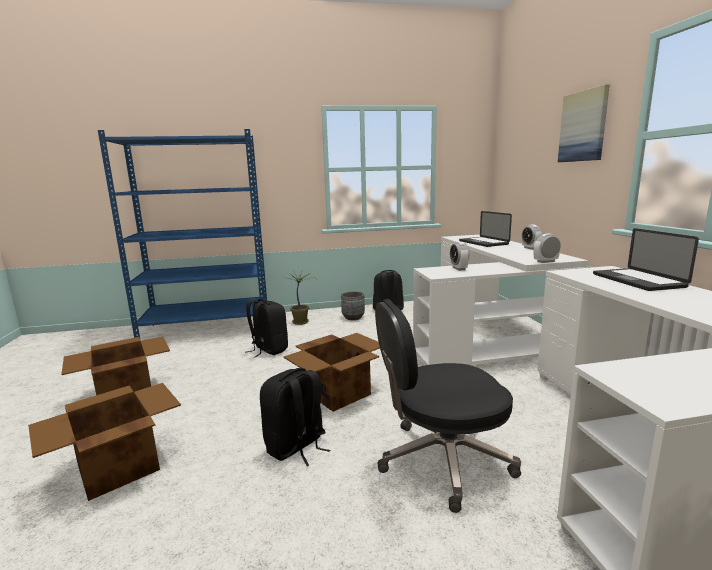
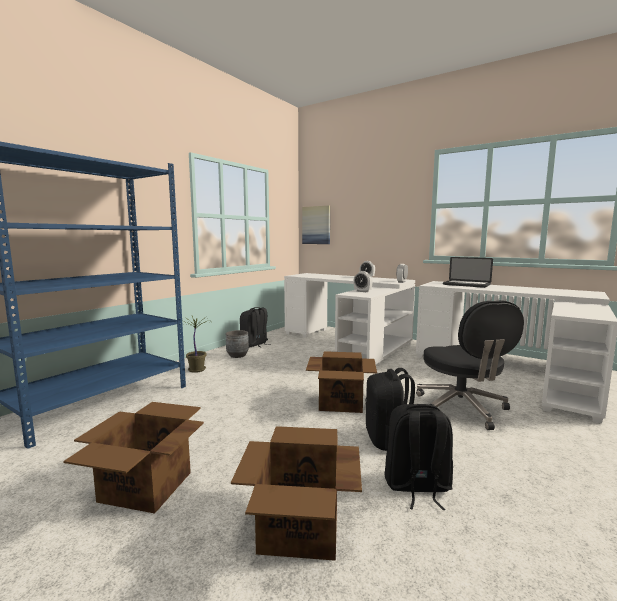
camera: 45 degrees left, 5 degrees down
black backpack [245,299,288,358] -> black backpack moved to [384,404,453,510]
black office chair [375,299,521,513] -> black office chair turned 45 degrees counterclockwise [416,300,524,430]
laptop [459,211,512,247] -> none
picture [558,84,610,162] -> picture moved to [302,206,330,244]

